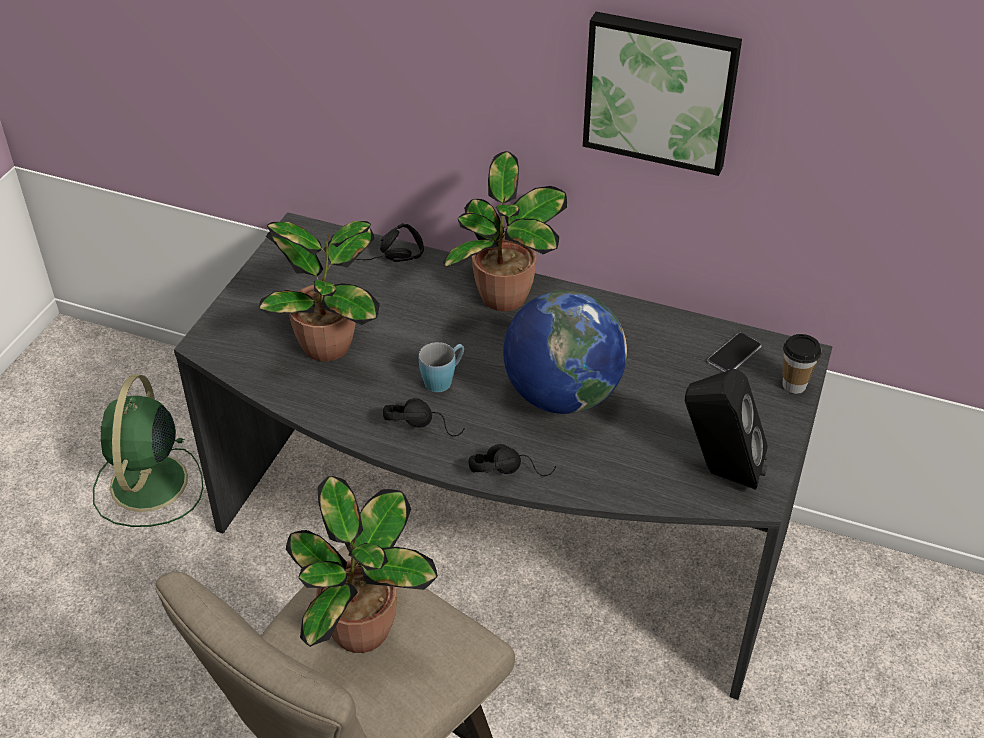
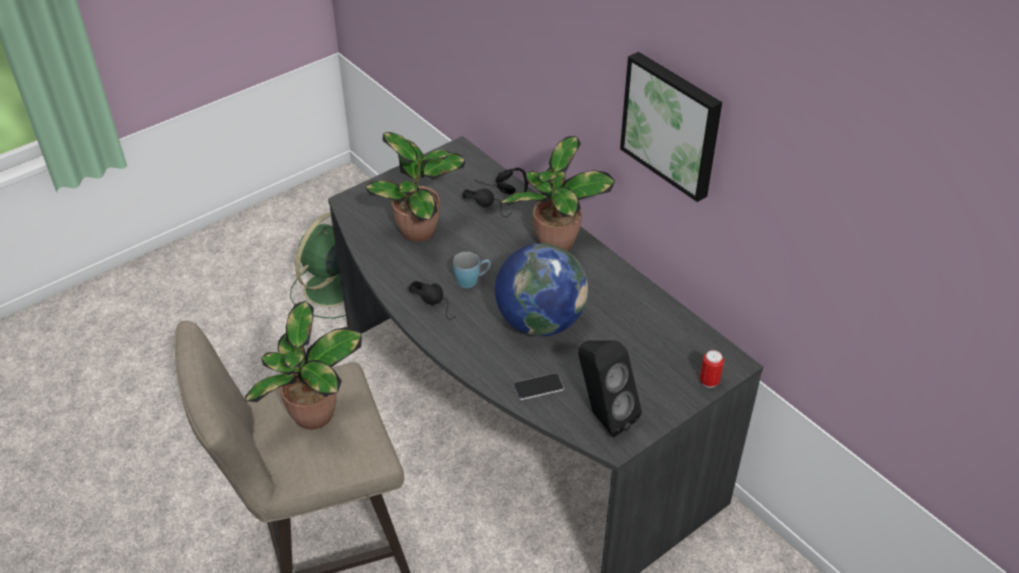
camera: 30 degrees right, 0 degrees up
black headphones [468,444,556,476] -> black headphones moved to [463,188,512,217]
phone [707,333,762,372] -> phone moved to [513,373,564,400]
cup [783,334,822,394] -> can [700,350,724,388]

